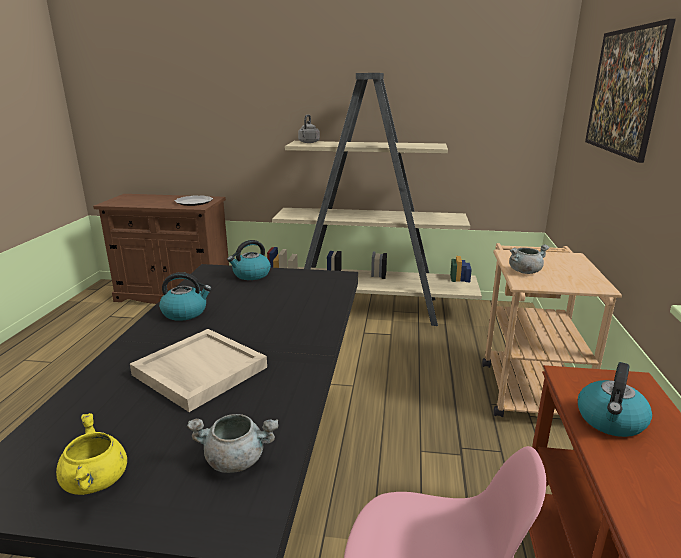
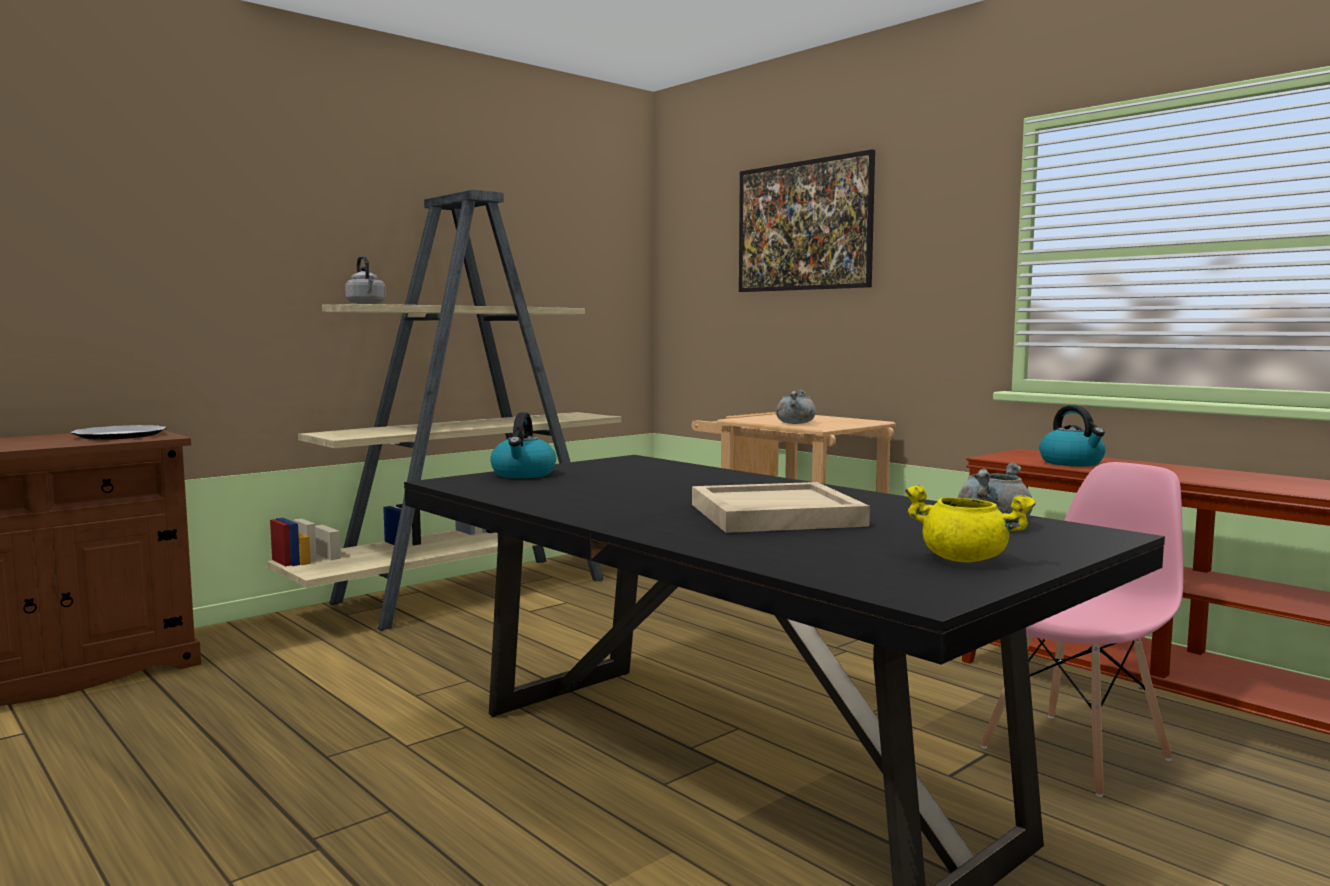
camera: 50 degrees left, 15 degrees down
kettle [159,272,212,321] -> none

